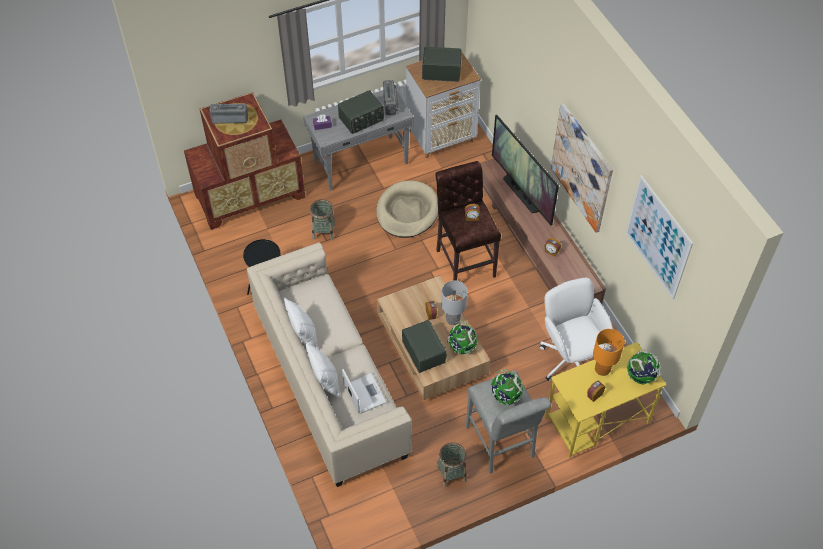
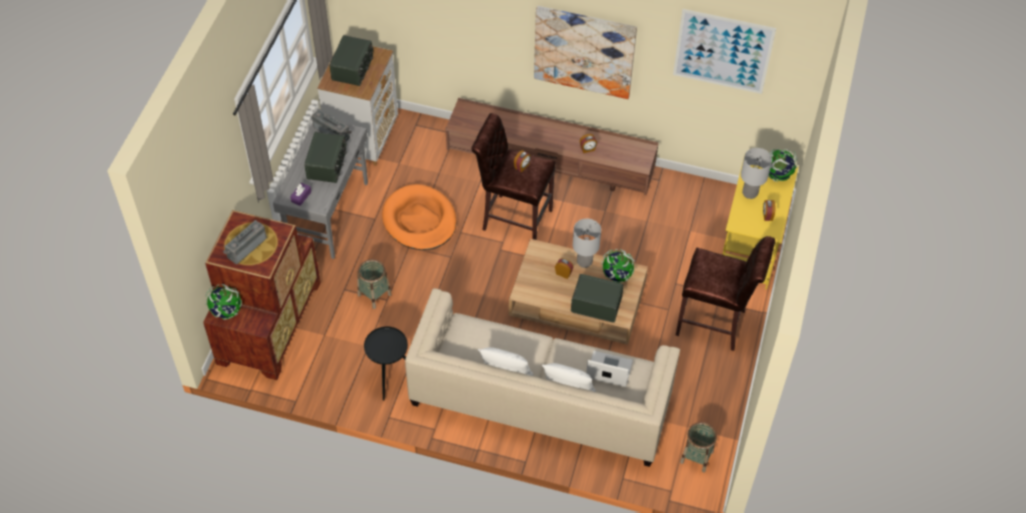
camera: 50 degrees left, 0 degrees up
beige dog bed [376,180,438,238] -> orange dog bed [382,184,457,250]
radio [422,47,462,82] -> radio turned 150 degrees clockwise [330,35,373,86]
basket [437,442,467,487] -> basket moved to [680,422,717,473]
grey stool [466,370,551,474] -> brown stool [676,236,775,351]
globe [491,370,524,406] -> globe moved to [205,284,242,320]
television [492,115,559,225] -> none
white office chair [540,278,613,381] -> none
orange table lamp [593,329,625,376] -> grey table lamp [741,148,772,199]

